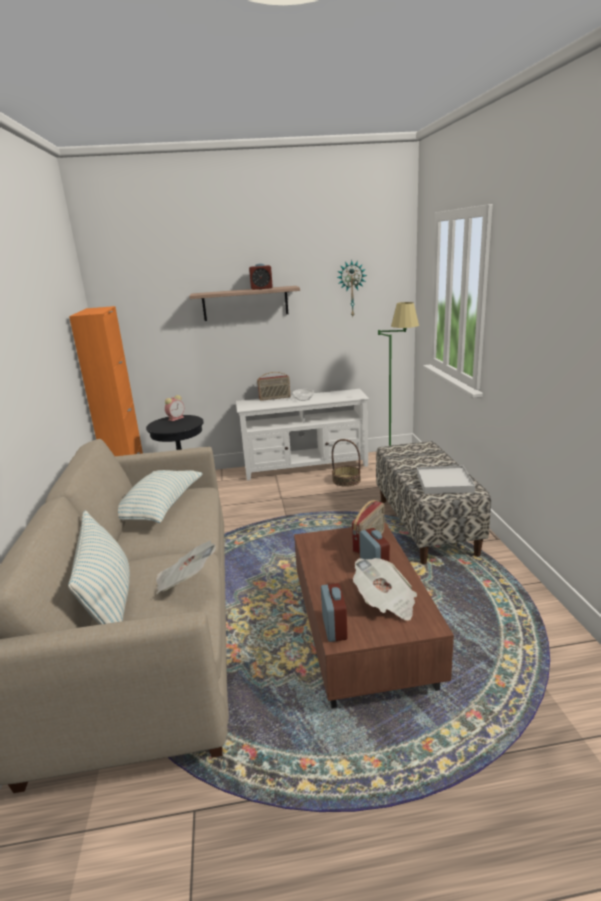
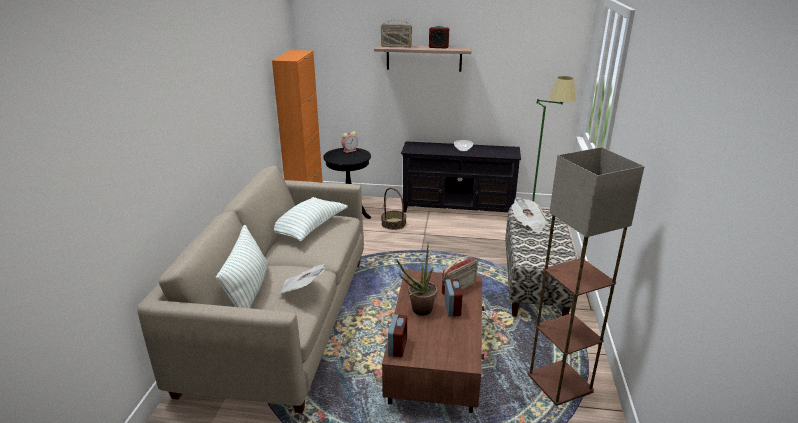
camera: 15 degrees right, 5 degrees up
white tv stand [236,389,369,481] -> black tv stand [401,141,521,212]
radio [257,372,291,401] -> radio moved to [381,20,412,47]
basket [332,439,361,487] -> basket moved to [381,188,406,230]
wall clock [337,260,367,316] -> none
newspaper [353,558,417,621] -> newspaper moved to [511,197,548,233]
white tray [417,466,475,494] -> none
none -> potted plant [396,245,437,316]
none -> floor lamp [528,147,645,406]

